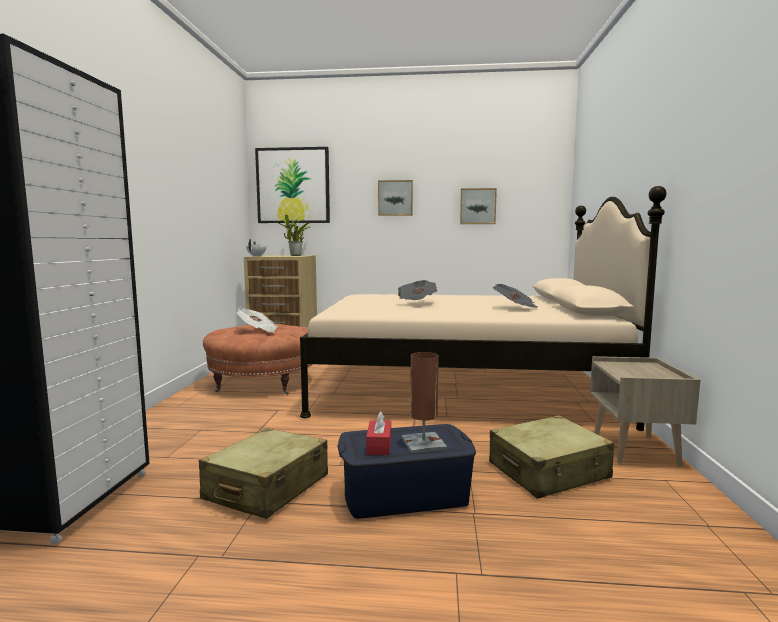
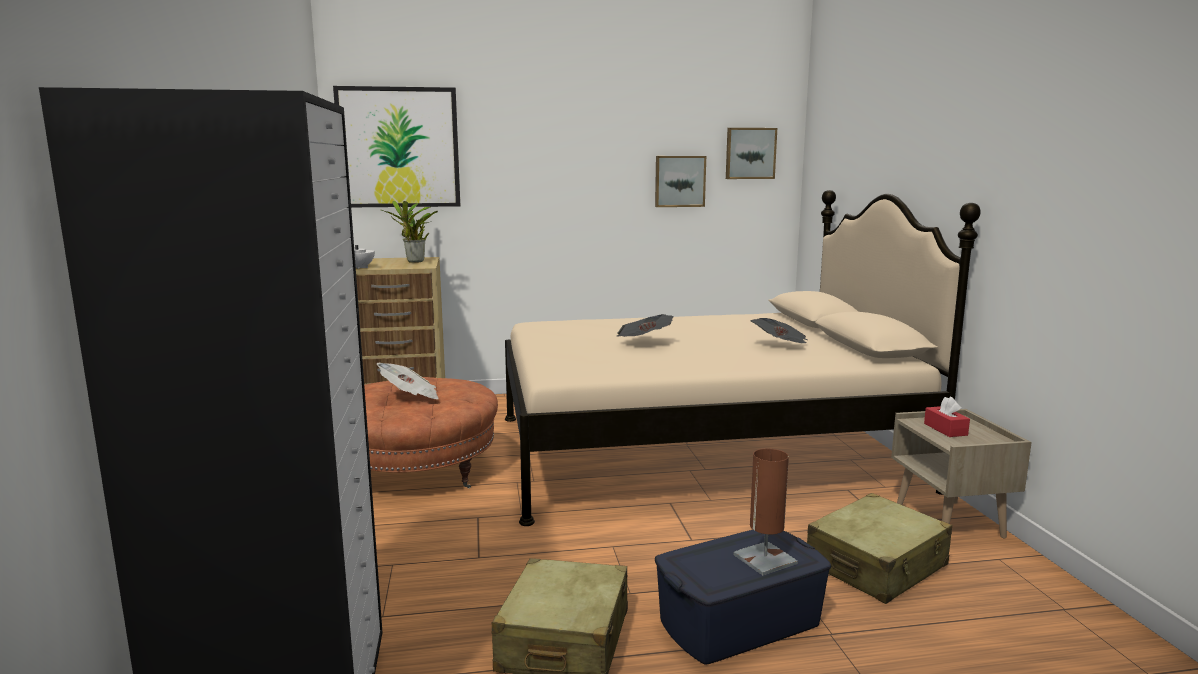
camera: 15 degrees left, 5 degrees up
red tissue box [366,411,391,455] -> red tissue box moved to [924,396,970,437]
picture [378,180,413,216] -> picture moved to [726,128,777,179]

